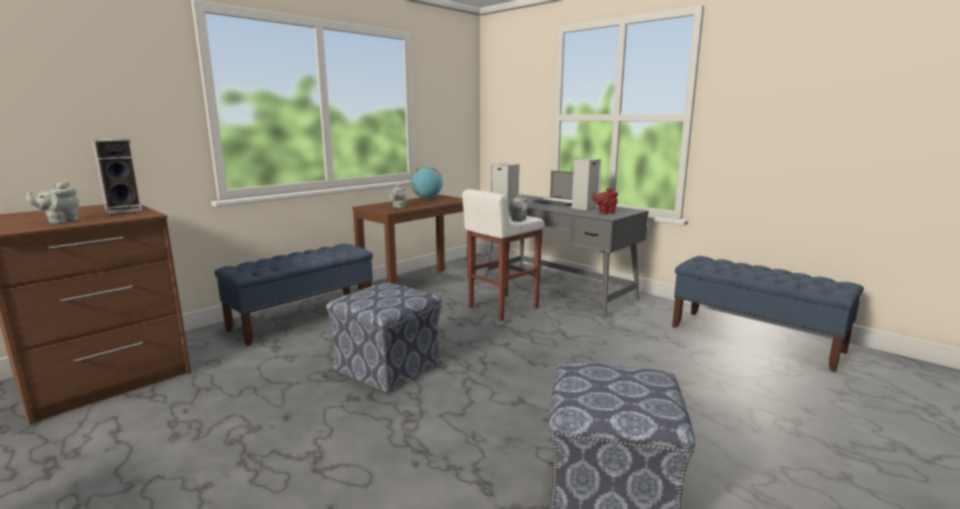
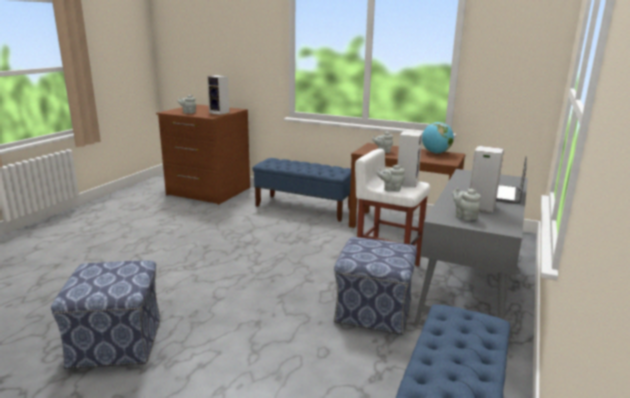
camera: 70 degrees right, 5 degrees up
ottoman [326,282,442,394] -> ottoman moved to [334,237,417,335]
red teapot [592,188,618,214] -> grey teapot [452,188,481,221]

